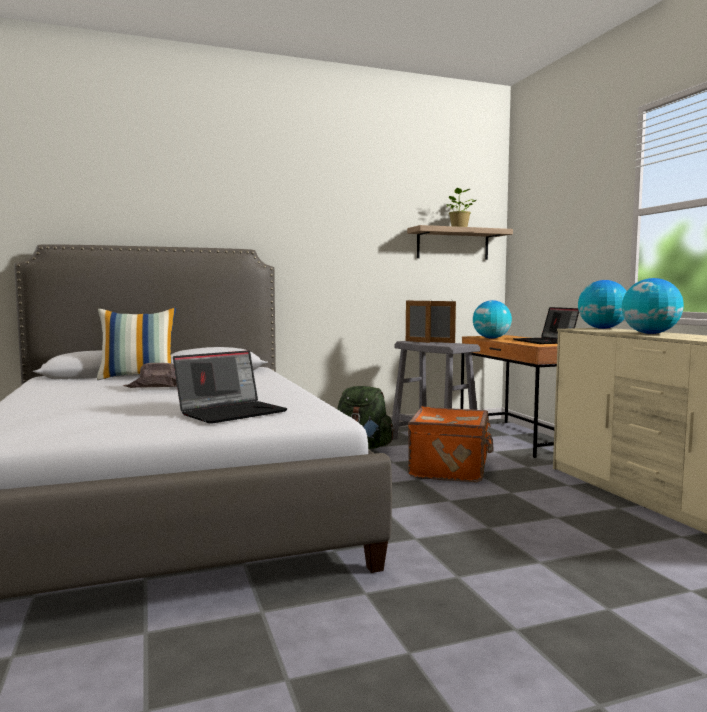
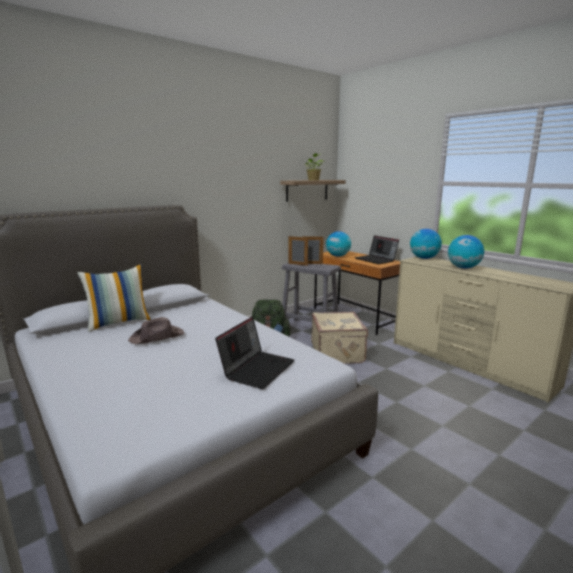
camera: 20 degrees left, 10 degrees up
orange suitcase [408,406,494,482] -> beige suitcase [311,312,368,364]

